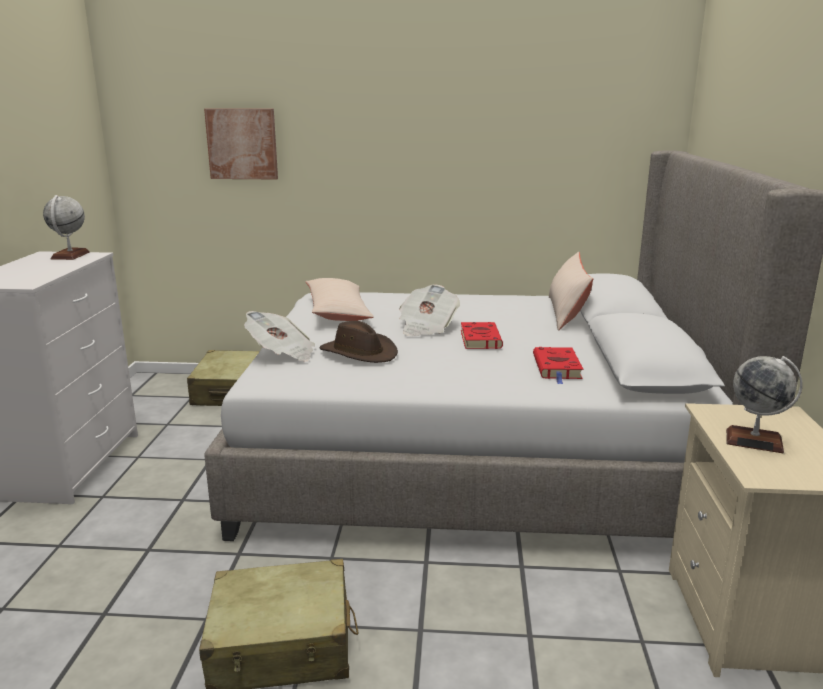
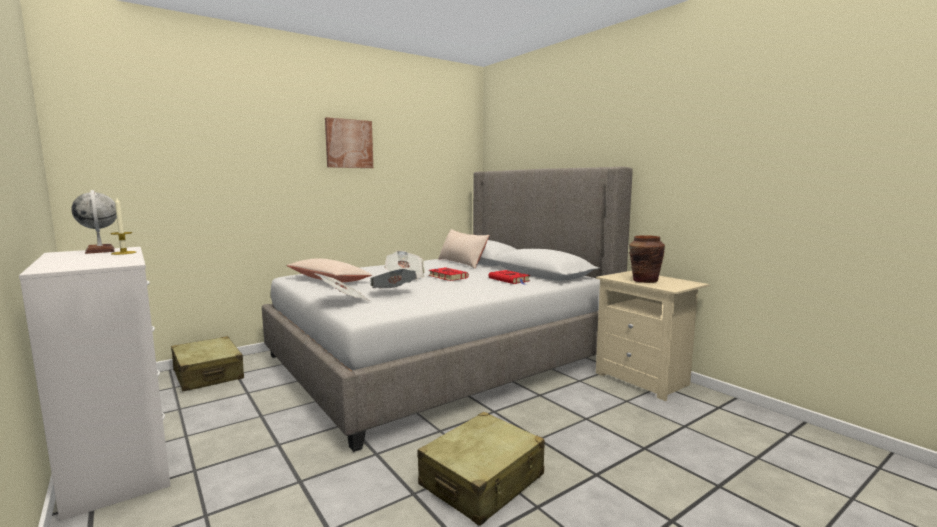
camera: 40 degrees left, 10 degrees down
picture [204,108,278,180] -> picture moved to [325,117,373,168]
brown hat [319,321,398,363] -> newspaper [370,269,417,289]
globe [726,356,802,453] -> brown vase [629,235,665,283]
none -> candle [110,198,136,255]

